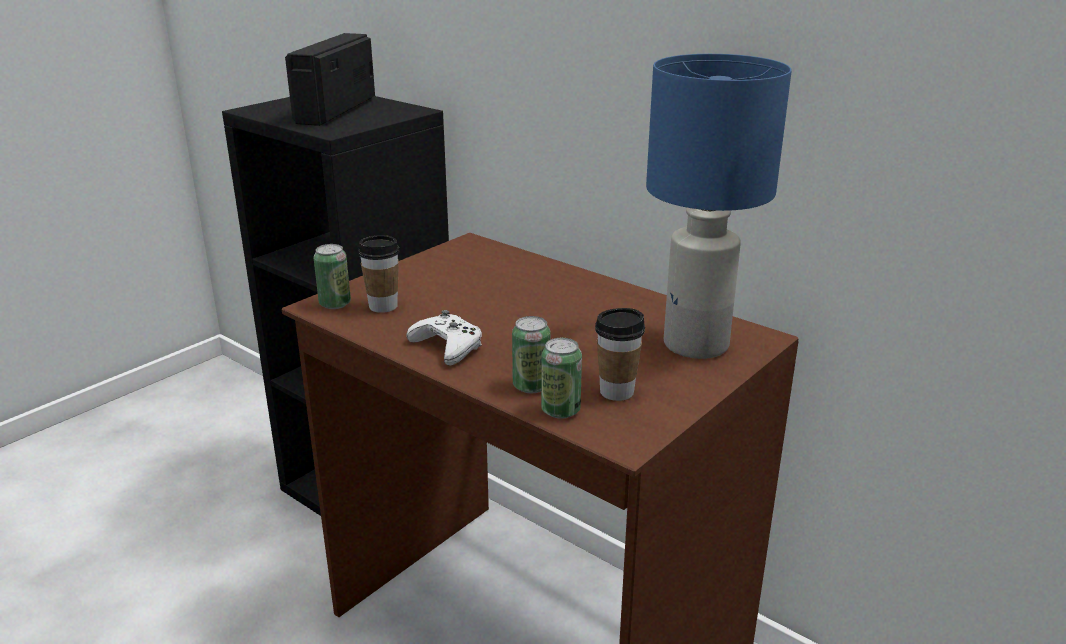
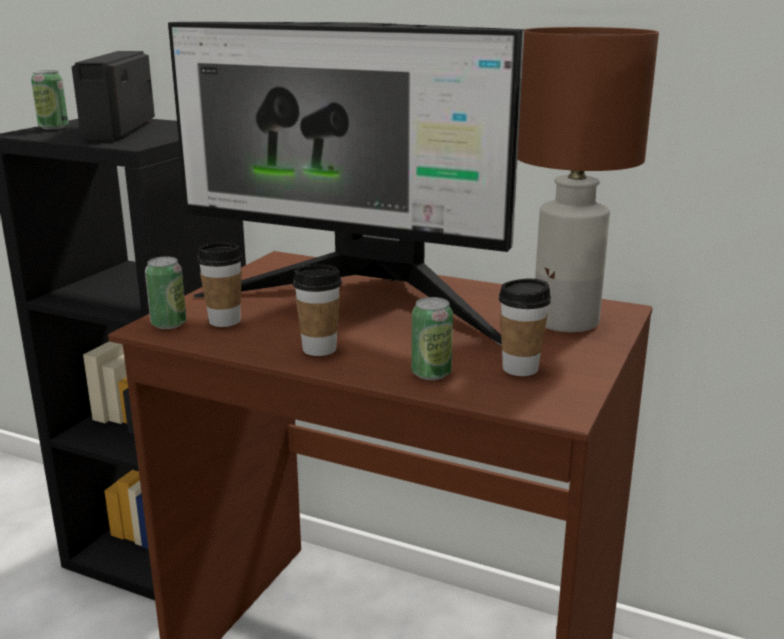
camera: 15 degrees left, 5 degrees down
white game controller [407,310,482,366] -> cup [293,265,342,356]
can [541,338,582,419] -> can moved to [31,70,68,130]
blue table lamp [646,54,792,359] -> brown table lamp [517,27,659,332]
none -> monitor [168,22,524,345]

